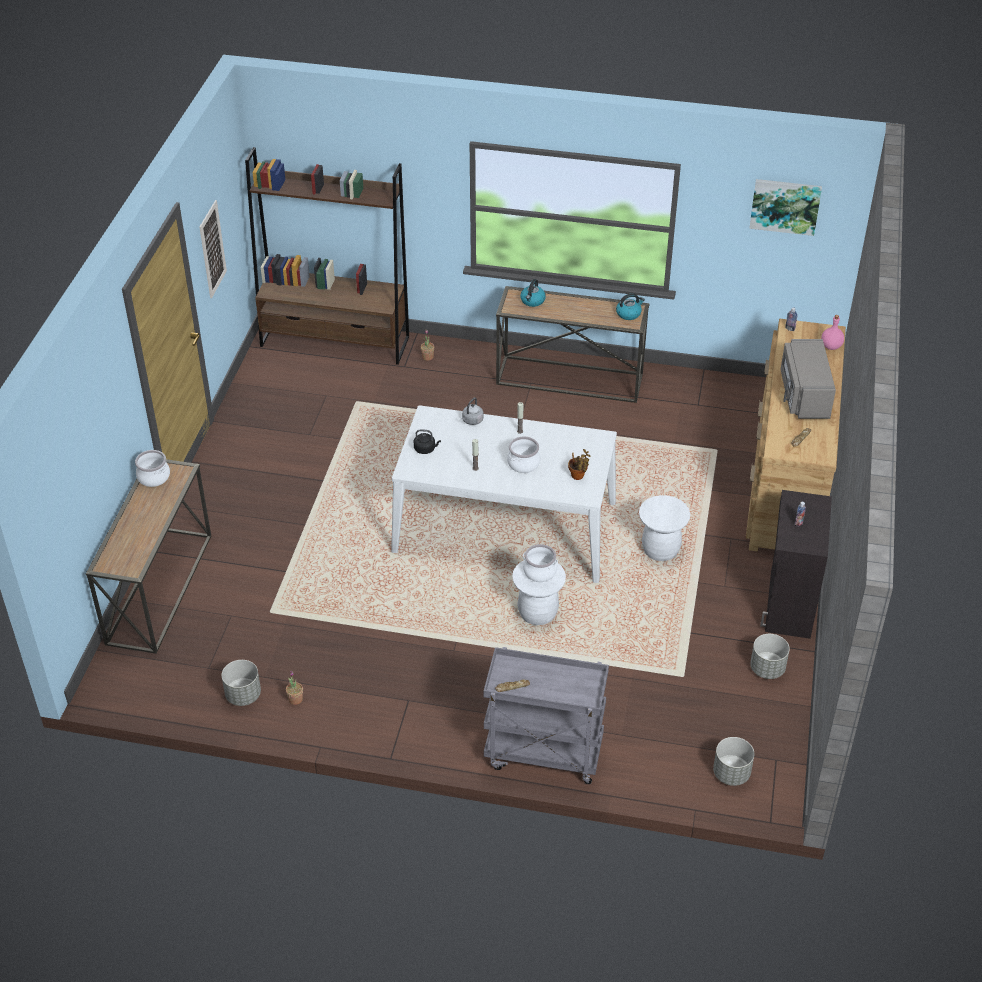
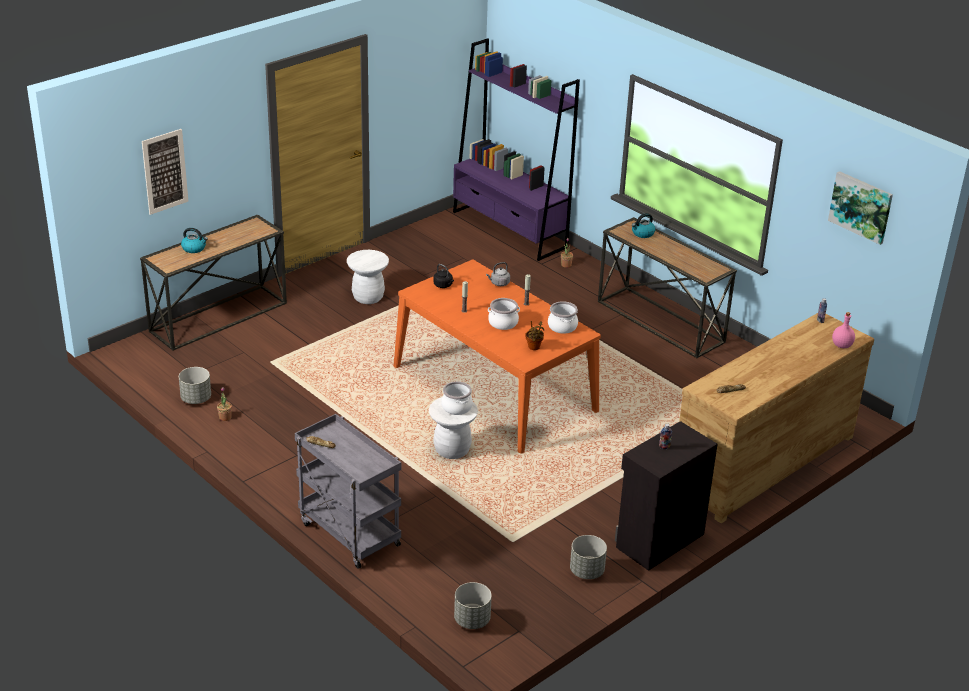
camera: 35 degrees right, 10 degrees down
cooking pot [135,450,170,487] -> cooking pot moved to [548,301,578,334]
picture [199,200,227,298] -> picture moved to [142,129,188,215]
brown bookcase [245,147,409,365] -> purple bookcase [453,38,580,261]
white dining table [391,405,617,583] -> orange dining table [394,259,601,454]
kettle [616,293,645,320] -> kettle moved to [181,228,208,253]
white stool [639,495,690,561] -> white stool moved to [347,250,389,304]
grey microwave [780,339,836,419] -> none

